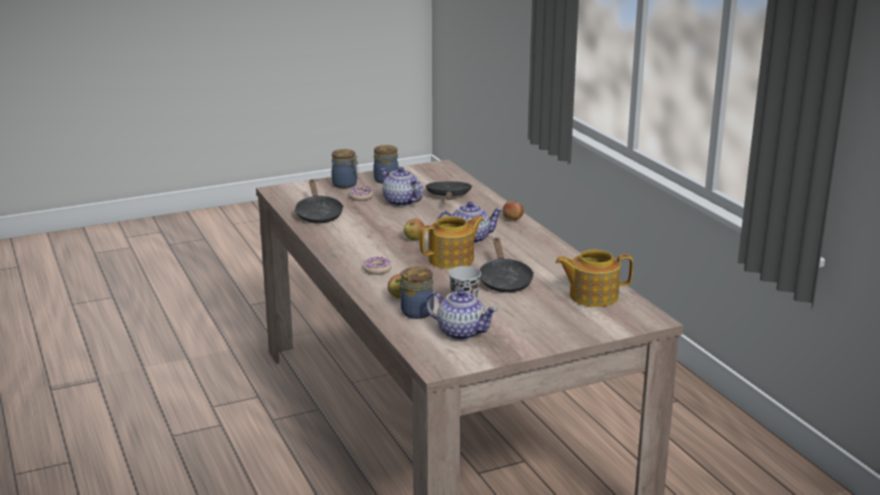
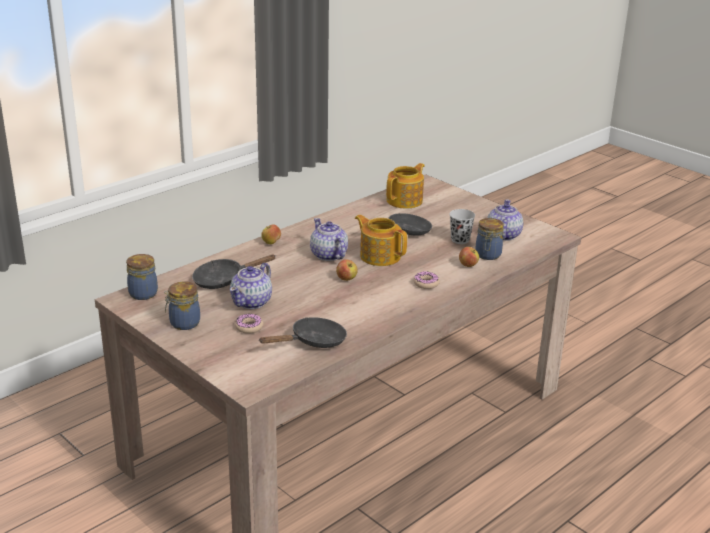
camera: 110 degrees left, 5 degrees up
jar [332,149,359,188] -> jar moved to [126,254,158,300]
teapot [555,250,633,307] -> teapot turned 120 degrees counterclockwise [386,163,425,209]

